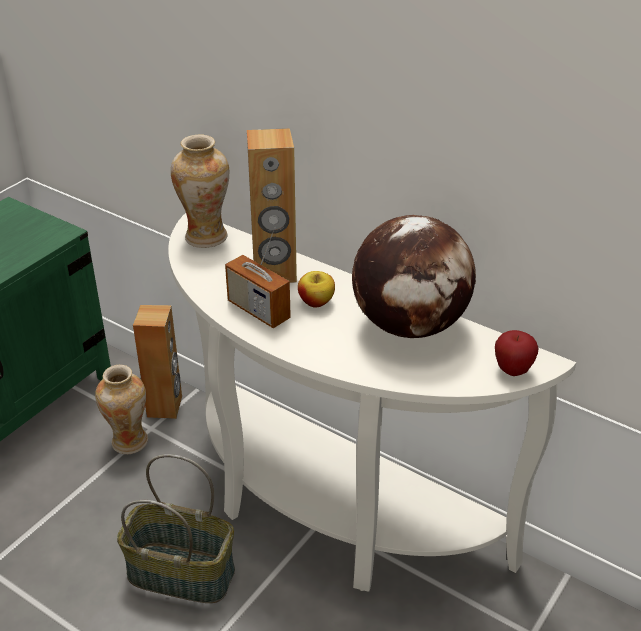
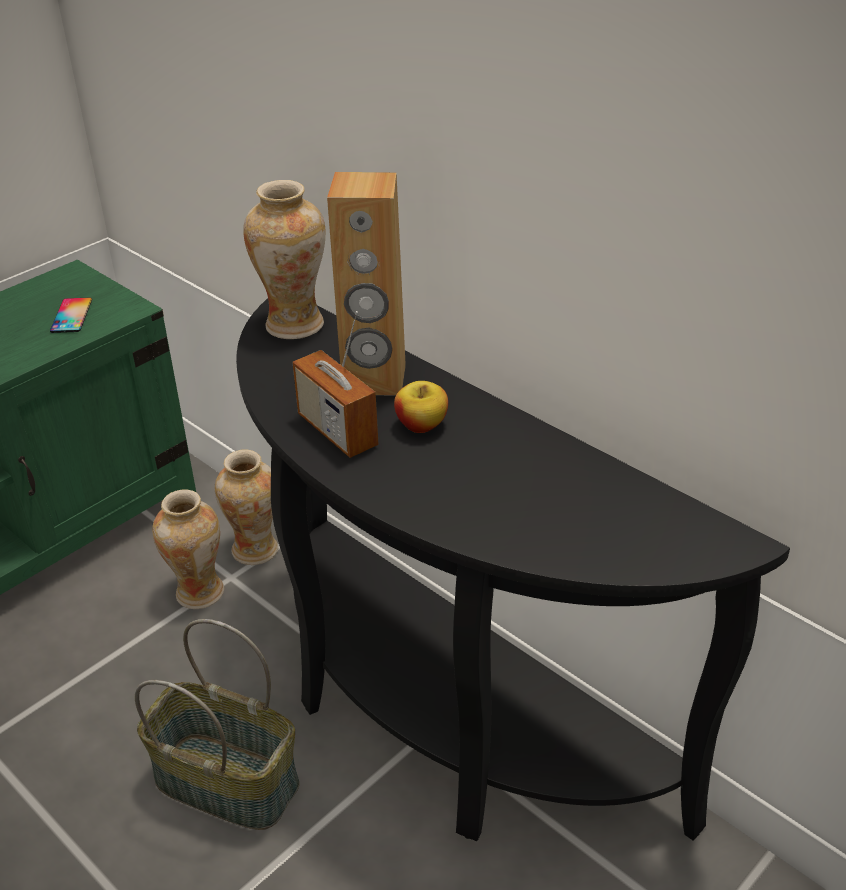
camera: 10 degrees right, 0 degrees up
brown speaker [133,305,182,419] -> vase [215,449,278,565]
white console table [168,213,576,592] -> black console table [236,298,790,841]
globe [352,215,476,338] -> none
apple [495,330,538,376] -> none
none -> phone [50,298,92,333]

